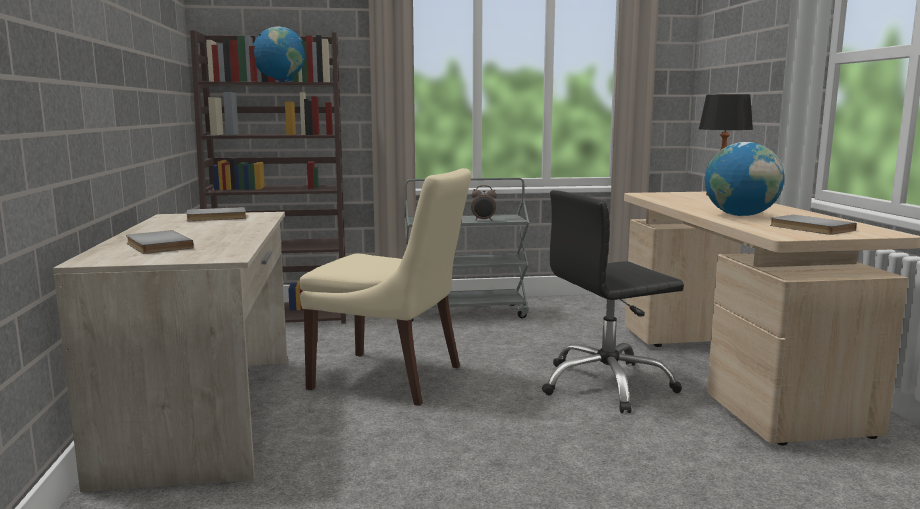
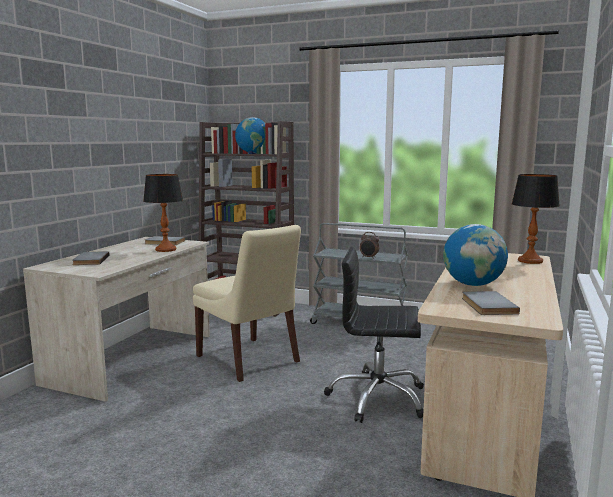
camera: 30 degrees right, 0 degrees up
none -> table lamp [143,174,183,252]

